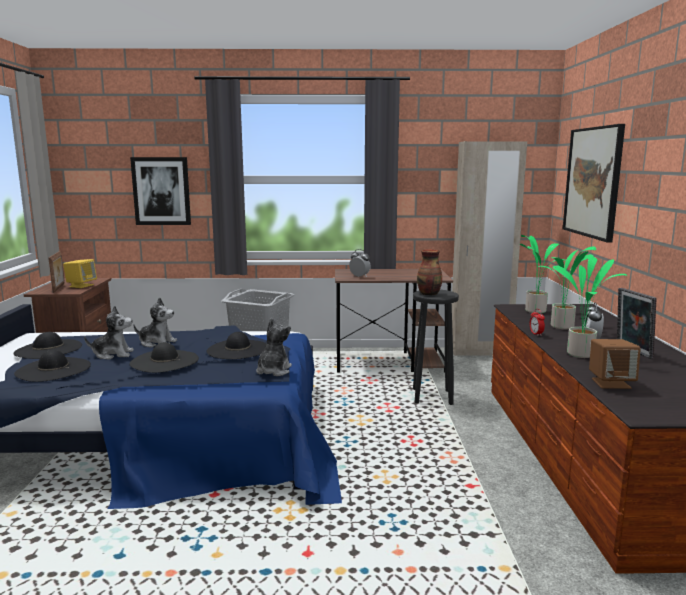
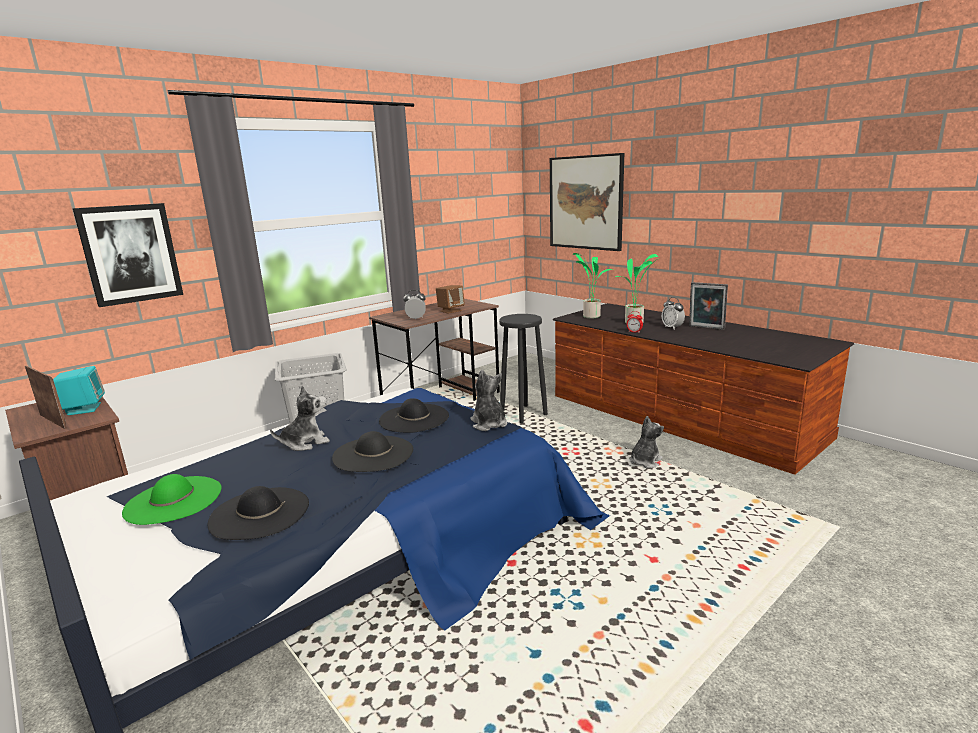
camera: 40 degrees left, 5 degrees up
black hat [14,332,82,359] -> green hat [122,474,222,525]
yellow speaker [63,259,97,288] -> turquoise speaker [53,366,105,415]
plush toy [84,306,134,360] -> plush toy moved to [630,416,664,468]
vase [417,249,442,295] -> none
beige wardrobe [452,141,527,356] -> none
potted plant [553,255,628,358] -> none
brown speaker [589,339,641,389] -> brown speaker moved to [436,285,465,314]

